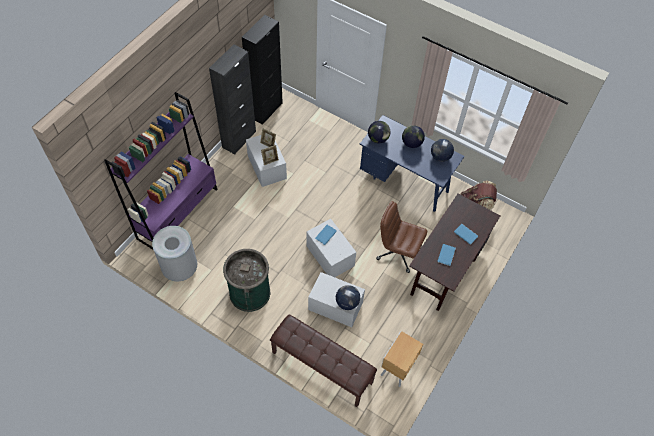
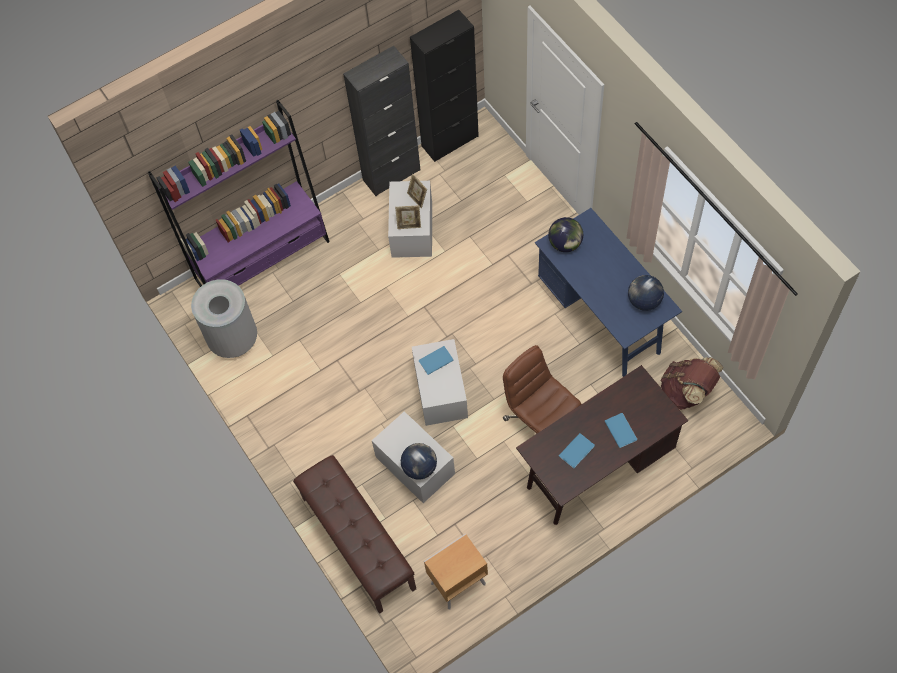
camera: 30 degrees right, 5 degrees up
green trash can [223,249,270,312] -> none
globe [402,125,425,148] -> none

